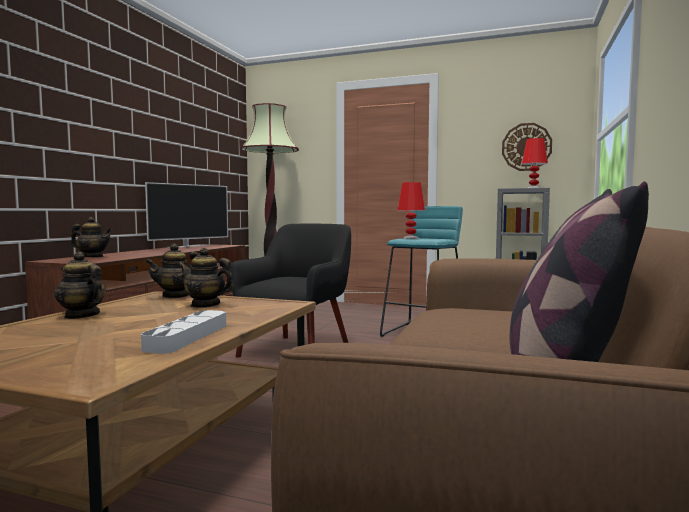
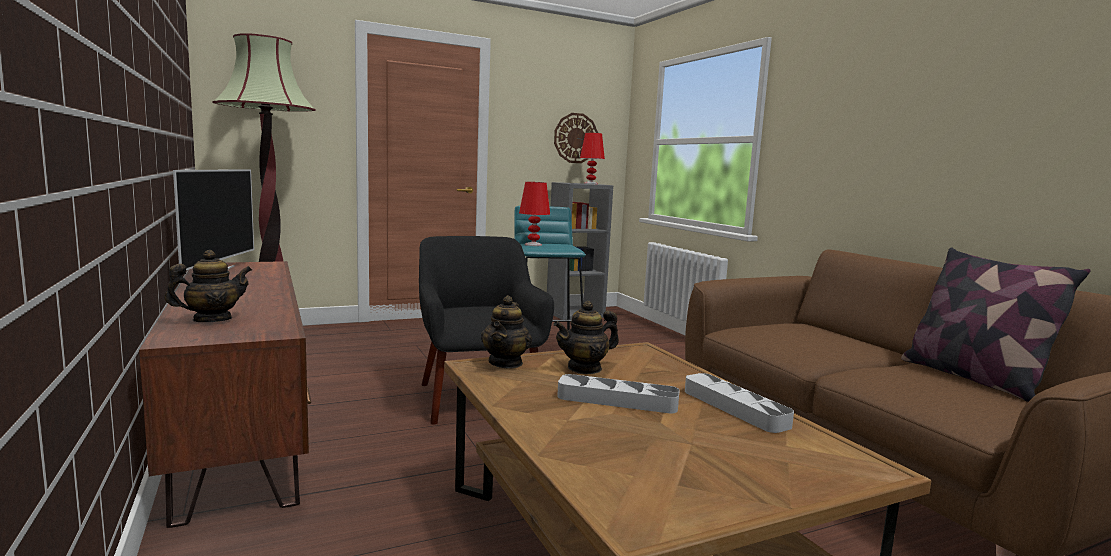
camera: 45 degrees left, 5 degrees up
teapot [54,252,106,319] -> none
none -> grey tray [557,374,680,414]

